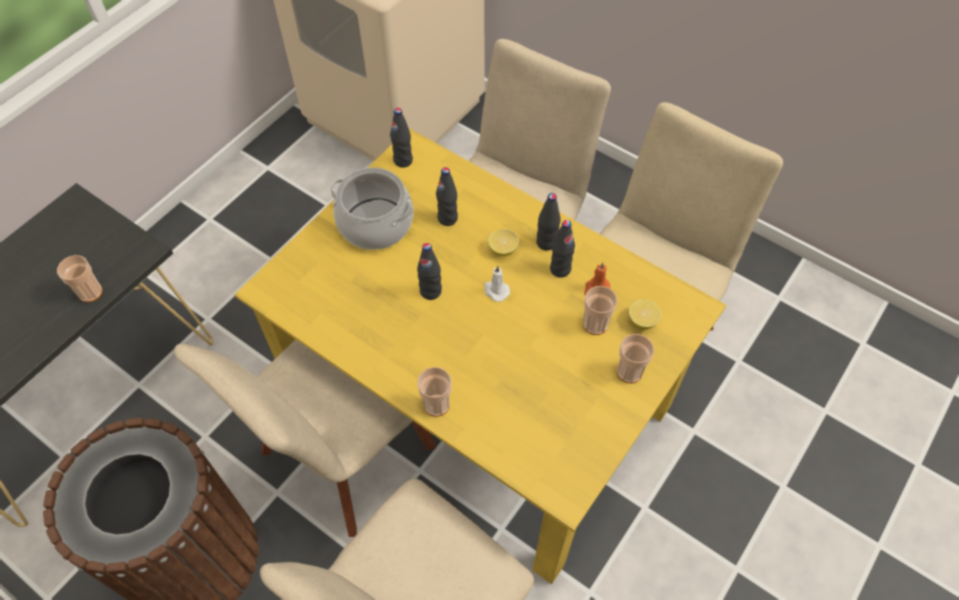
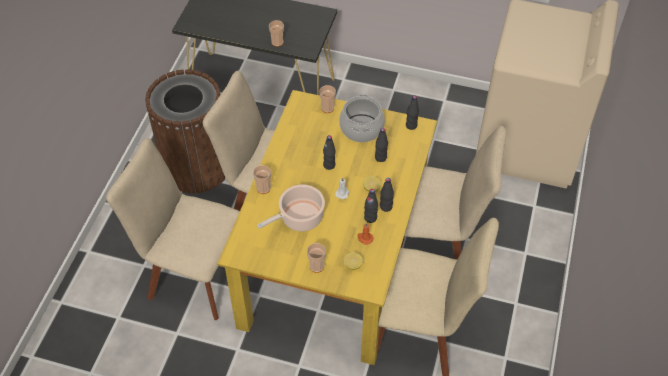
camera: 70 degrees right, 5 degrees down
cup [583,286,617,335] -> cup moved to [319,85,336,113]
none -> cooking pot [257,184,325,232]

